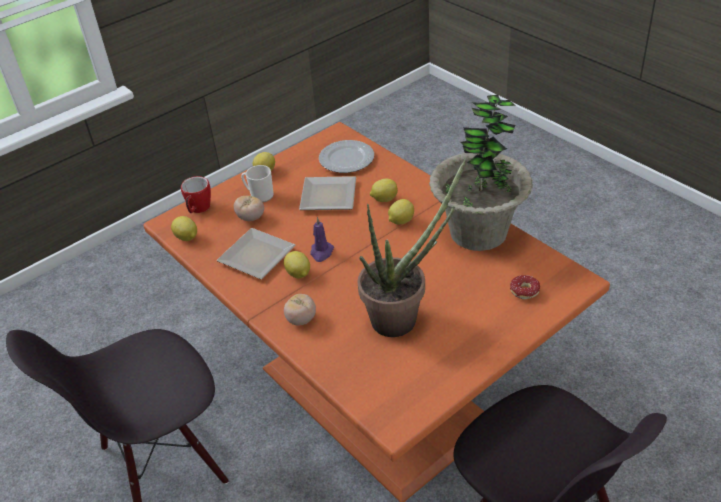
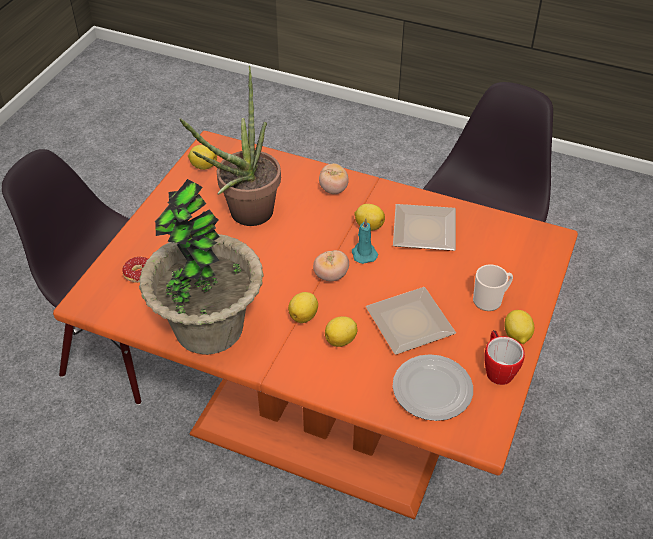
camera: 150 degrees right, 5 degrees up
lemon [171,216,197,241] -> lemon moved to [188,145,217,170]
mug [181,176,211,213] -> mug moved to [484,330,525,385]
tomato [234,196,264,221] -> tomato moved to [313,250,349,281]
purple candle [310,217,334,262] -> turquoise candle [352,218,378,264]

